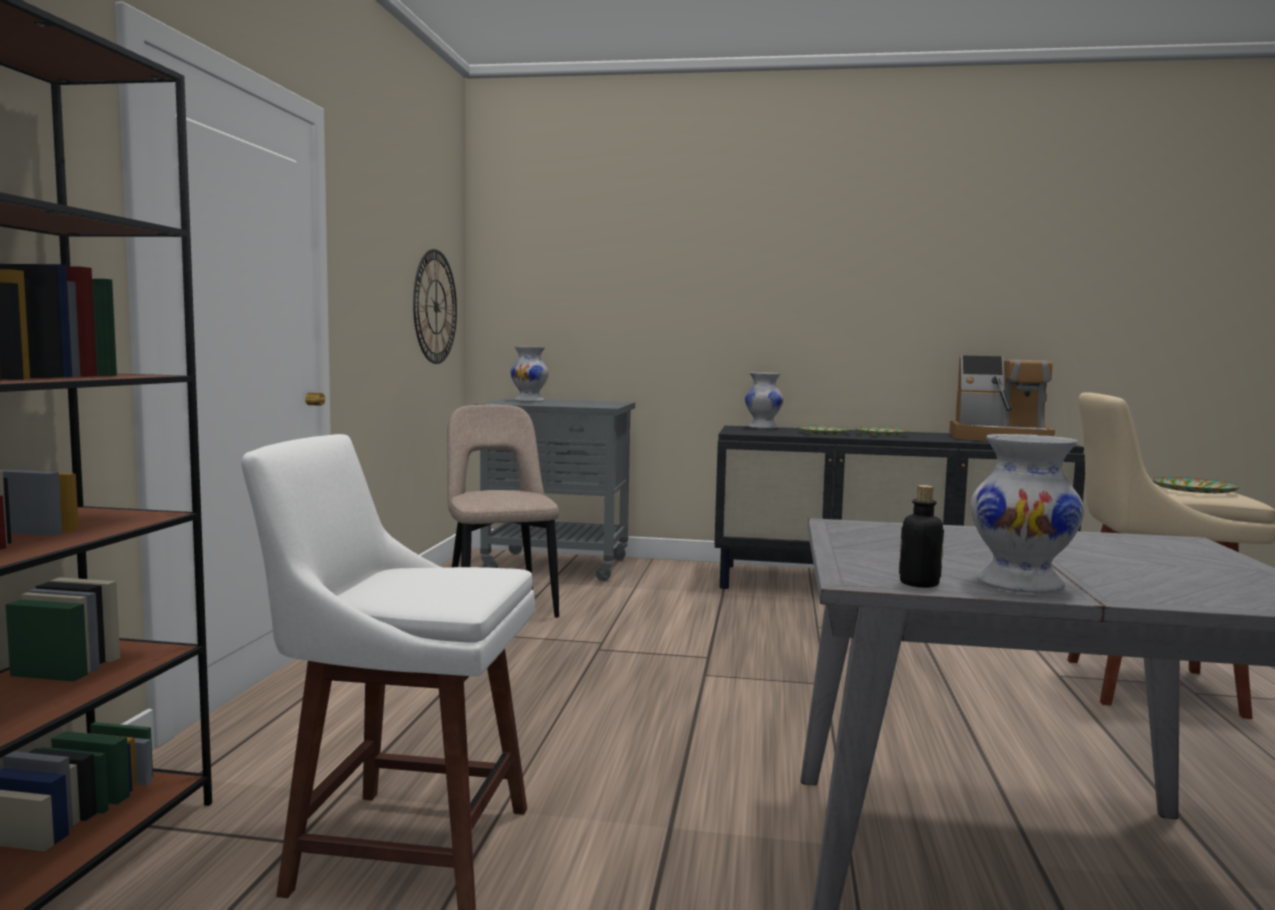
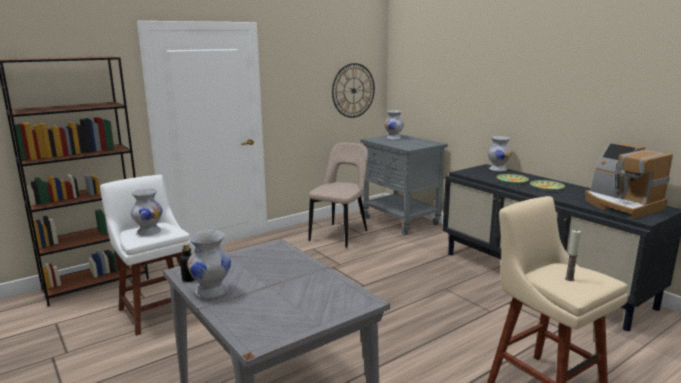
camera: 45 degrees right, 10 degrees up
plate [1152,477,1240,493] -> candle [565,230,581,281]
none -> white vase [131,188,162,236]

